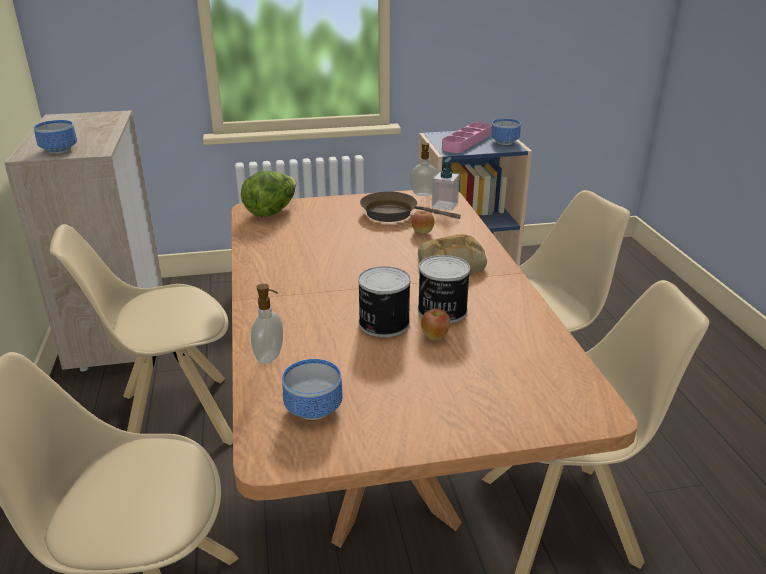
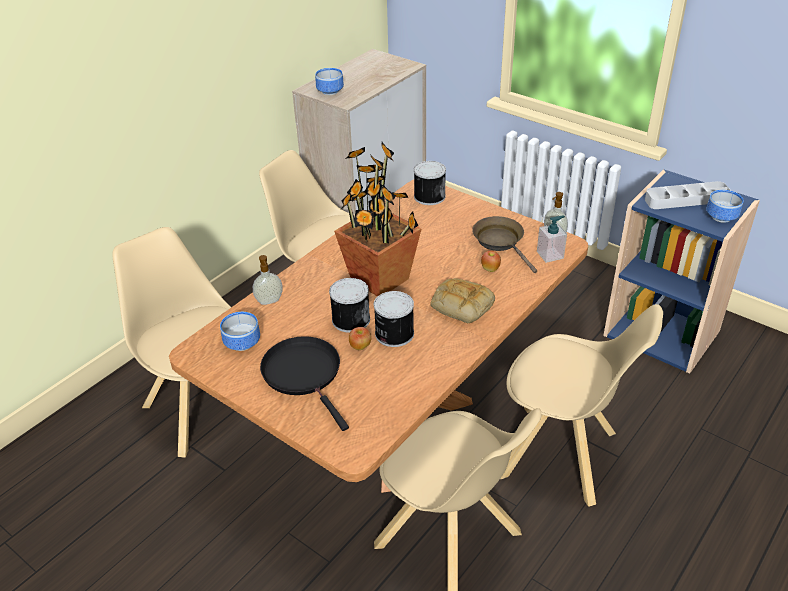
camera: 50 degrees right, 10 degrees up
lettuce [241,171,296,217] -> can [414,161,446,205]
pink tray [442,122,492,153] -> grey tray [645,181,731,209]
none -> black frying pan [260,336,349,431]
none -> potted plant [334,142,422,297]

